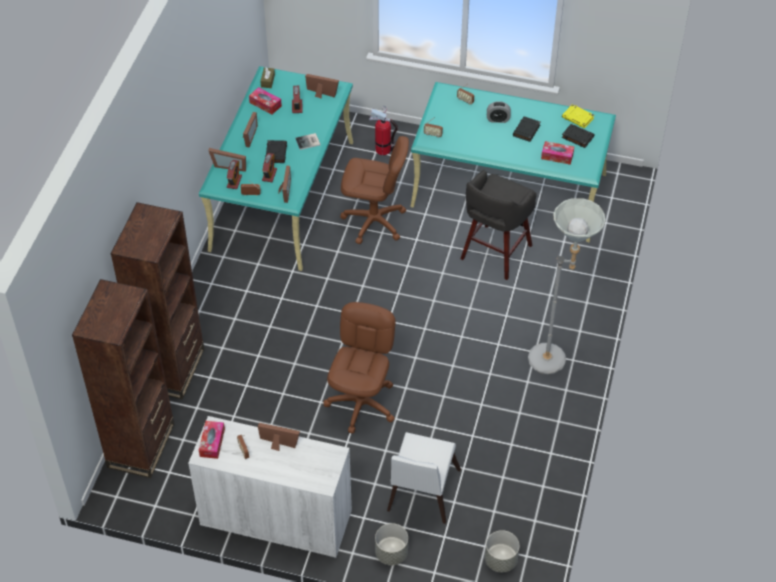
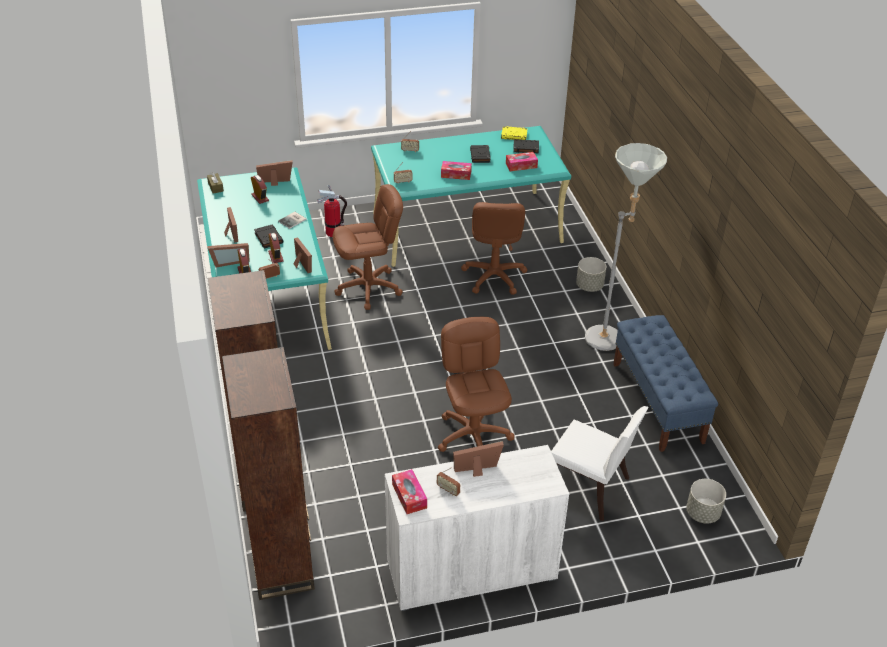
camera: 30 degrees left, 10 degrees down
tissue box [249,87,282,114] -> tissue box moved to [441,161,472,180]
grey planter [375,523,408,565] -> grey planter moved to [576,257,606,292]
white chair [387,432,461,524] -> white chair turned 45 degrees counterclockwise [551,406,649,521]
grey stool [460,170,537,280] -> brown office chair [461,202,528,295]
alarm clock [487,101,511,123] -> none
none -> blue bench [613,315,718,452]

